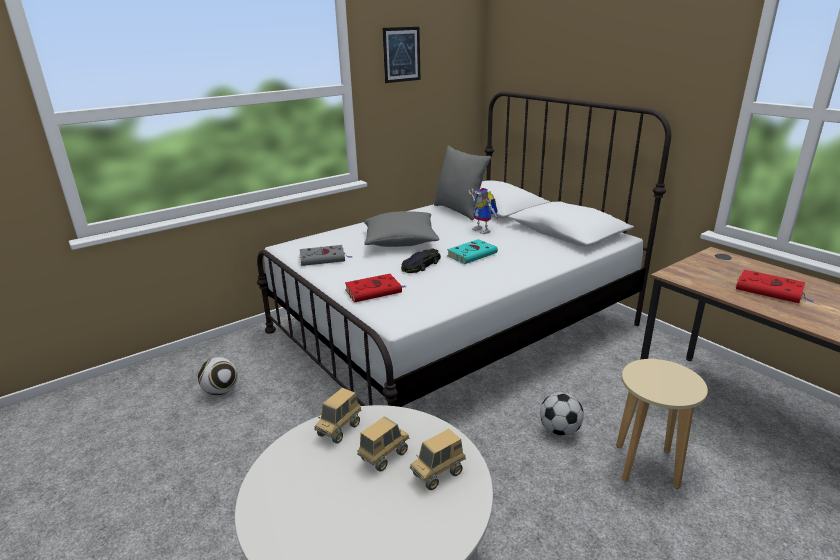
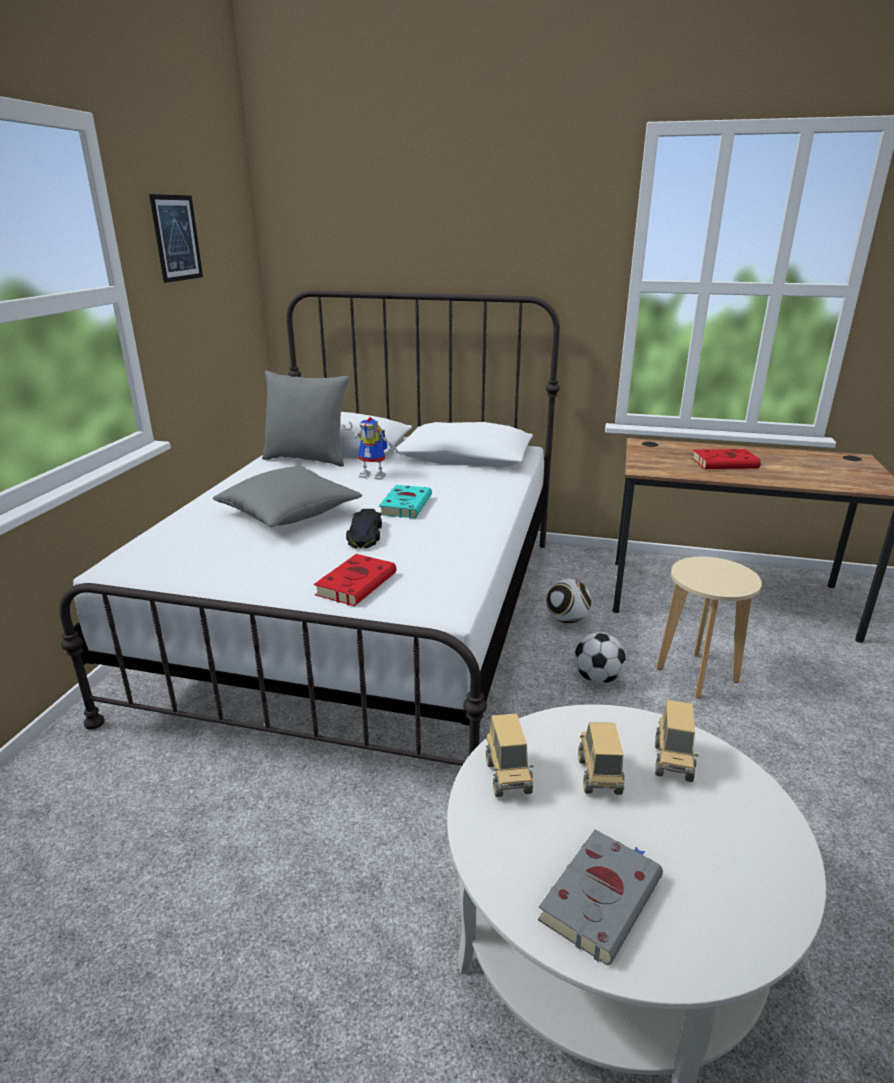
camera: 40 degrees left, 0 degrees up
football [198,357,238,395] -> football moved to [546,579,591,623]
grey book [299,245,352,266] -> grey book moved to [538,829,663,965]

